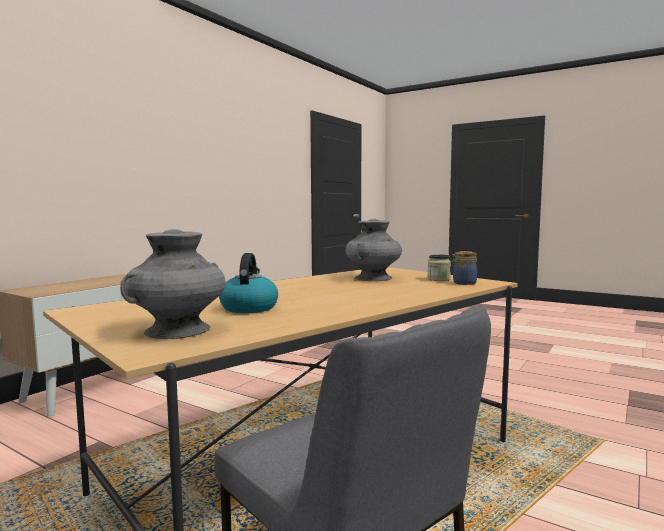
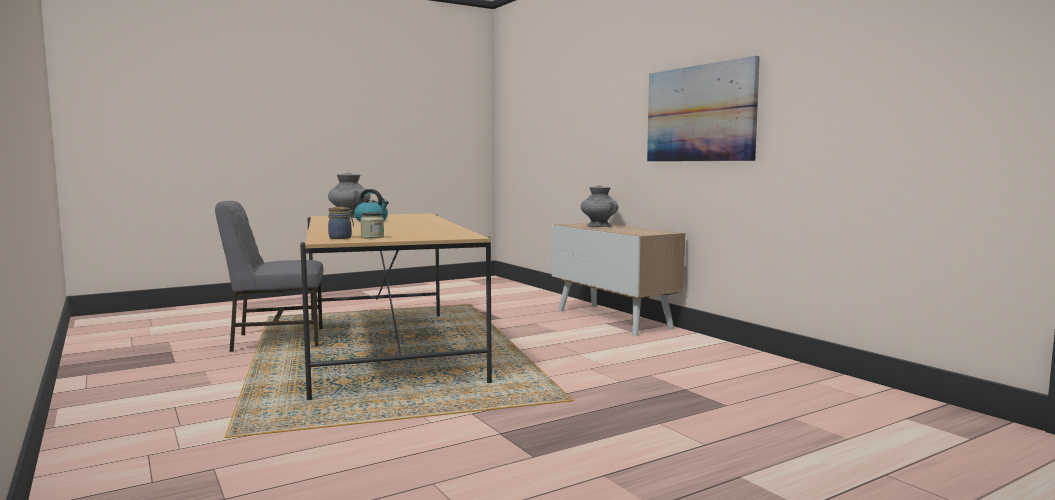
camera: 115 degrees right, 0 degrees up
grey vase [345,219,402,281] -> grey vase moved to [581,185,618,227]
none -> picture [647,56,760,162]

